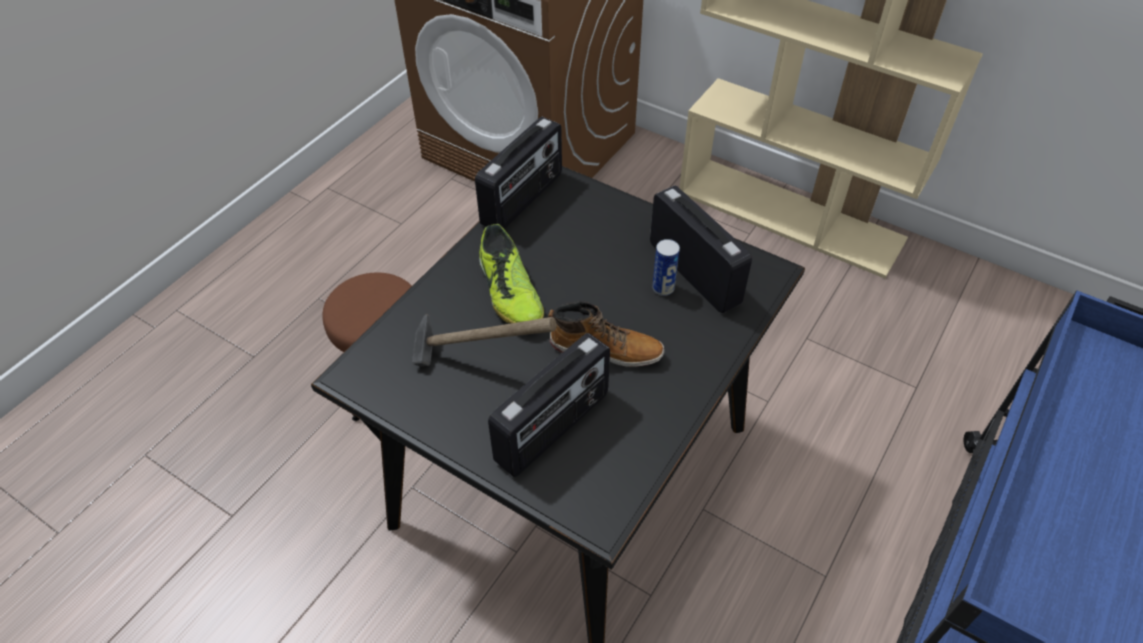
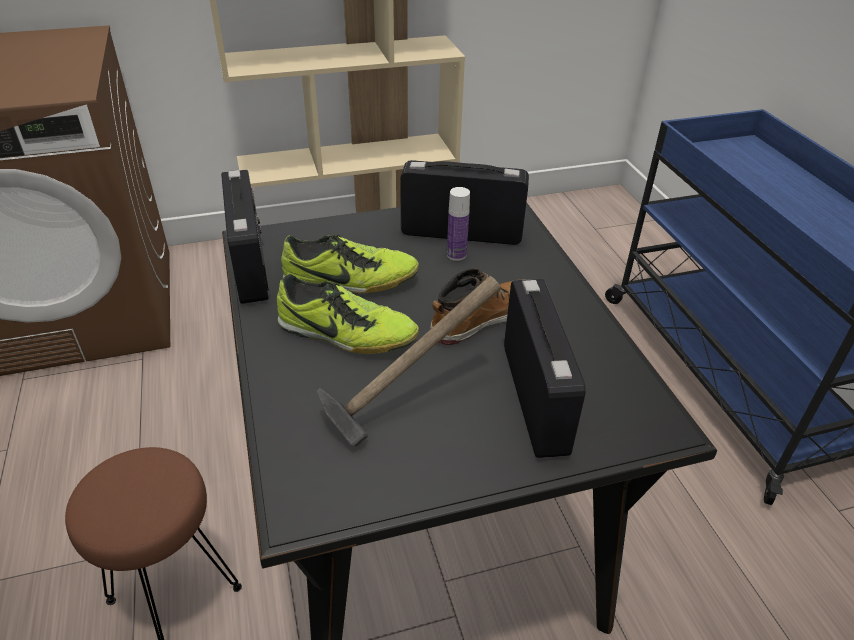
camera: 50 degrees left, 10 degrees down
can [652,239,680,296] -> bottle [447,187,470,261]
none -> shoe [281,235,419,293]

